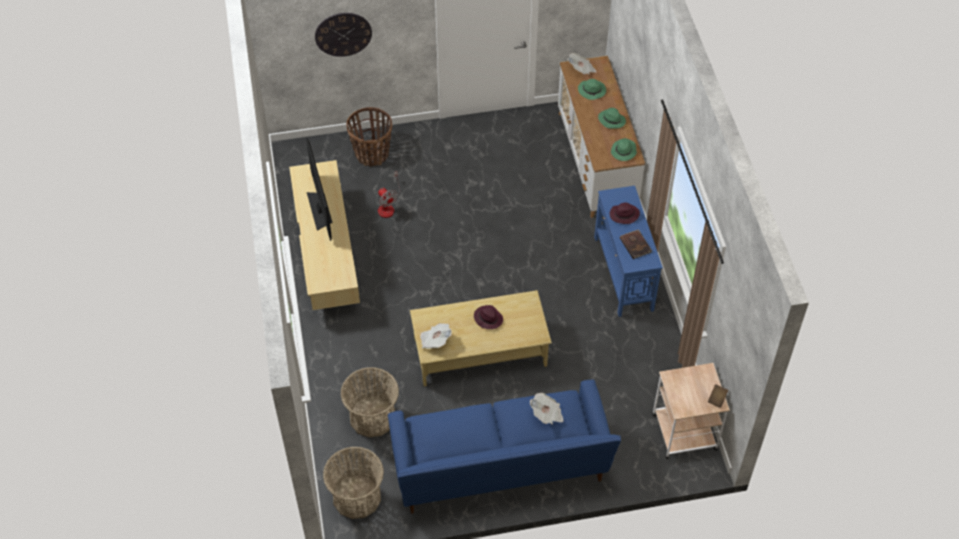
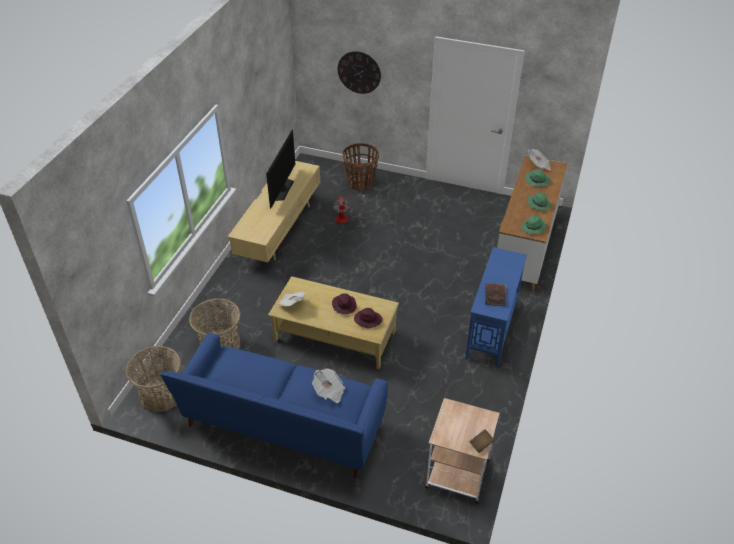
camera: 30 degrees right, 10 degrees down
purple hat [610,202,640,224] -> purple hat moved to [354,308,383,328]

